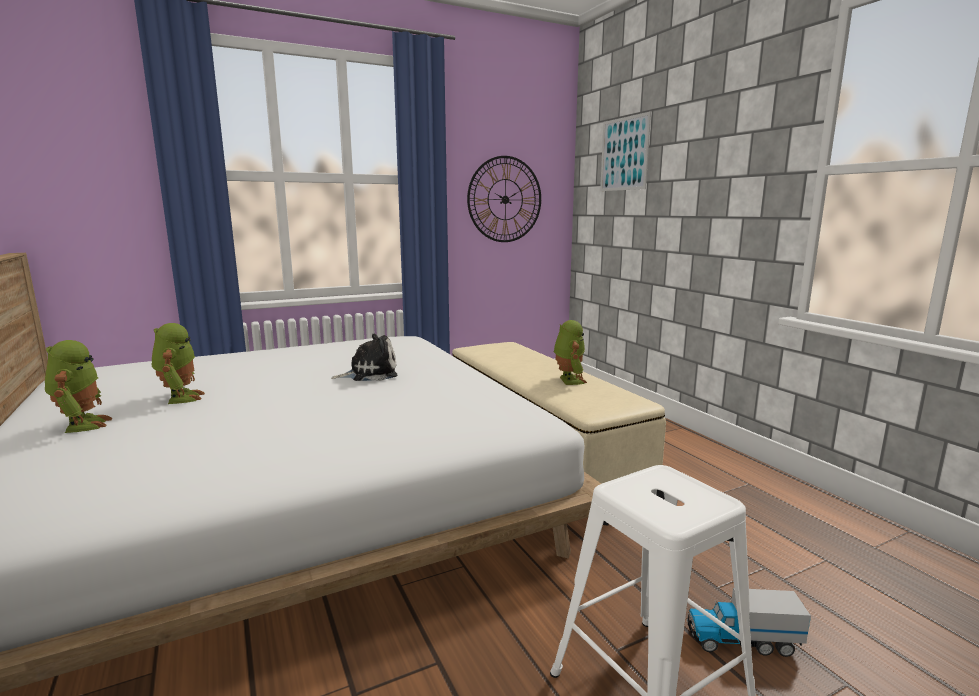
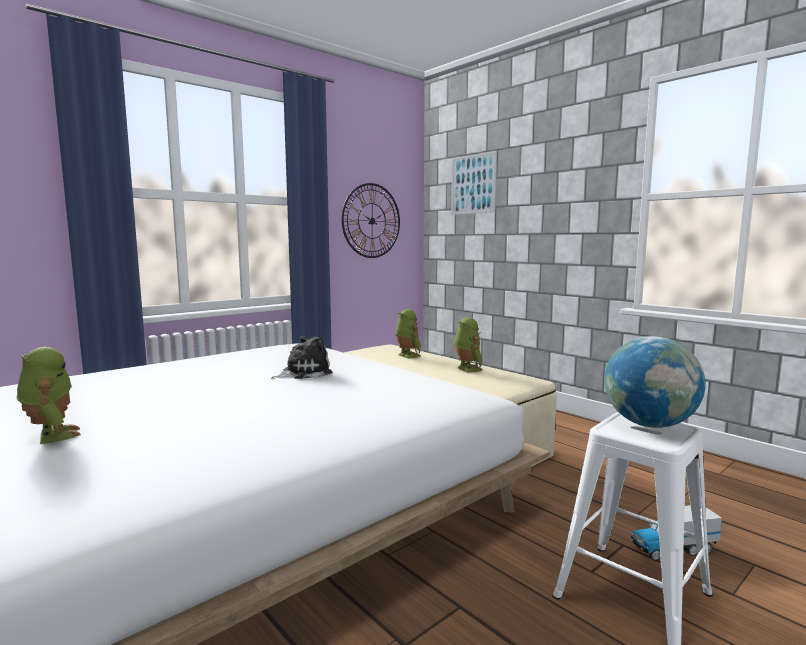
camera: 15 degrees left, 5 degrees down
toy robot [152,323,205,404] -> toy robot moved to [395,309,421,359]
none -> globe [604,336,705,428]

